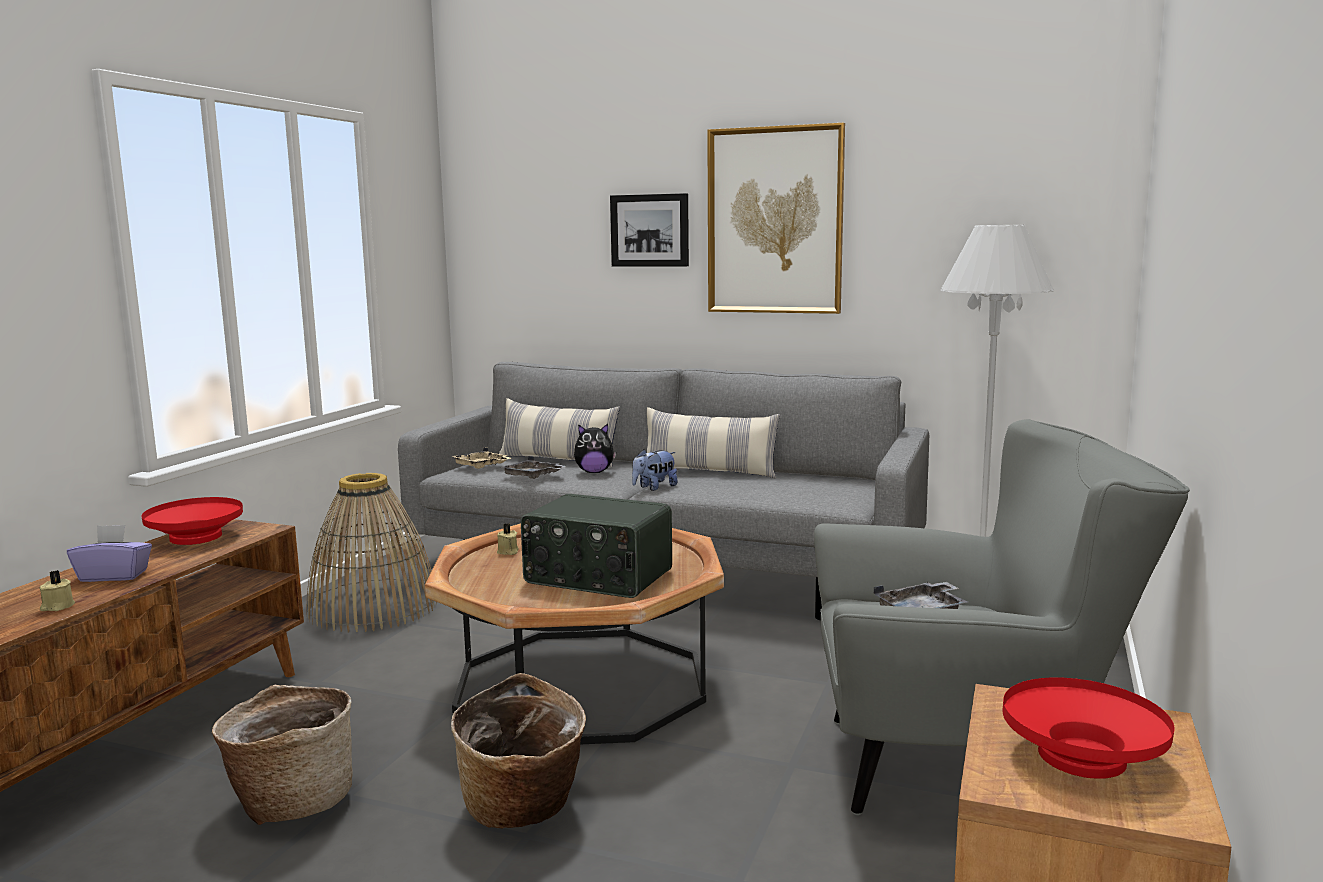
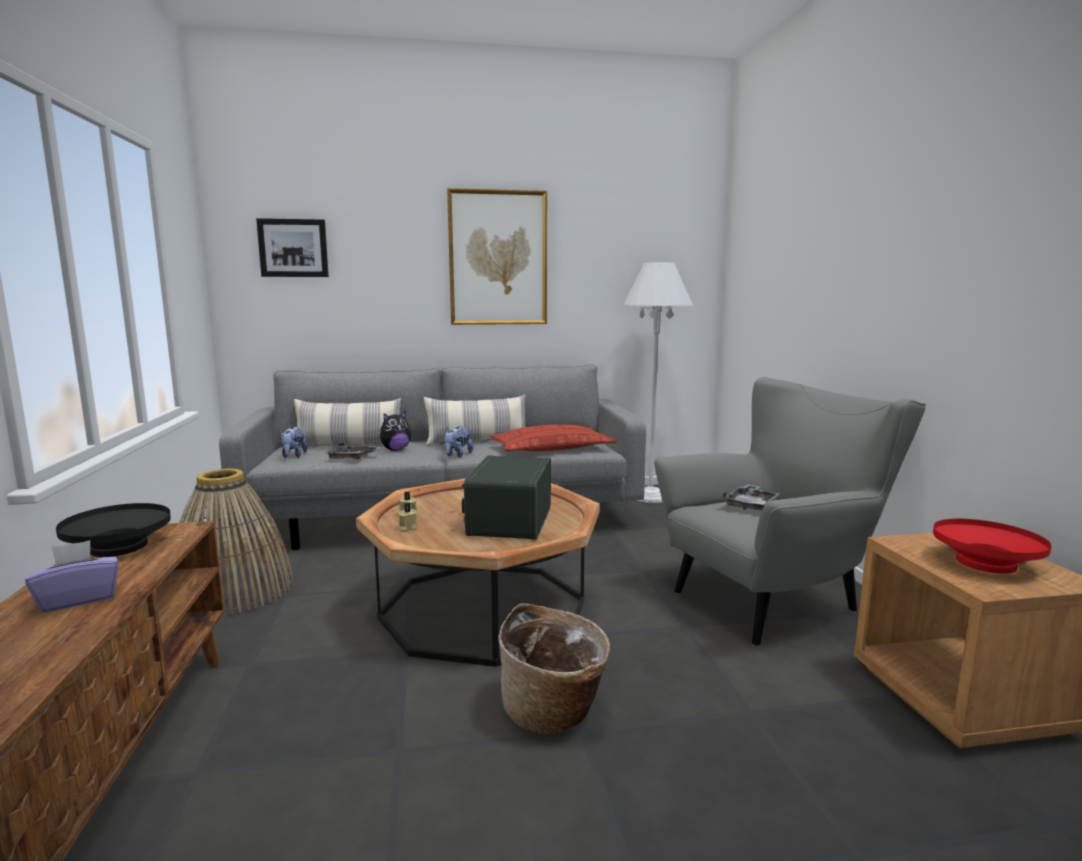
camera: 30 degrees left, 0 degrees up
beige candle [39,570,75,611] -> beige candle moved to [399,503,417,532]
red bowl [142,497,243,545] -> black bowl [56,503,171,557]
basket [212,685,353,825] -> none
beige tray [452,447,511,469] -> plush toy [281,427,308,458]
radio [521,494,672,598] -> radio turned 105 degrees clockwise [462,455,551,540]
picture [610,193,689,267] -> picture moved to [256,218,329,277]
none -> pillow [490,424,617,451]

